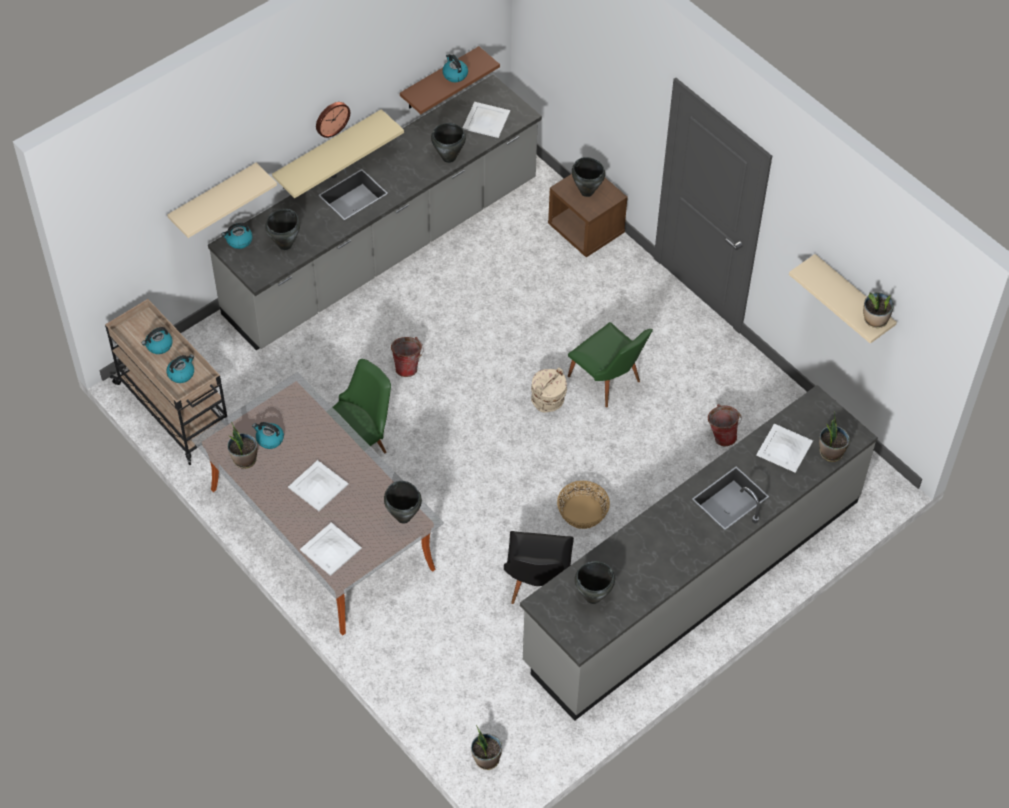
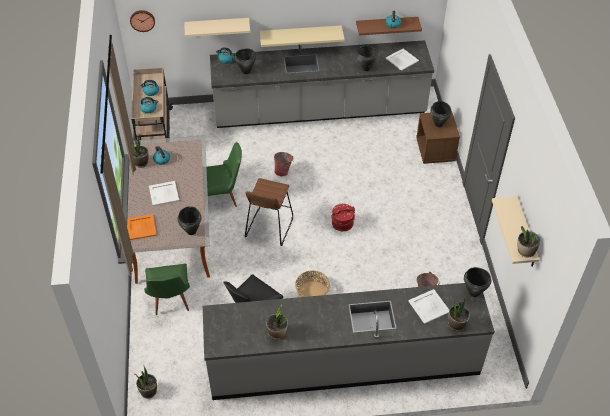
camera: 35 degrees right, 5 degrees down
white tray [300,522,362,576] -> orange tray [127,214,156,240]
wall clock [316,102,350,138] -> wall clock moved to [130,10,155,32]
beige bucket [531,368,567,412] -> red bucket [331,204,355,231]
green chair [568,322,653,407] -> green chair moved to [144,264,190,315]
black cooking pot [575,561,615,604] -> black cooking pot moved to [464,267,491,297]
none -> brown stool [245,178,293,246]
none -> potted plant [266,304,288,339]

